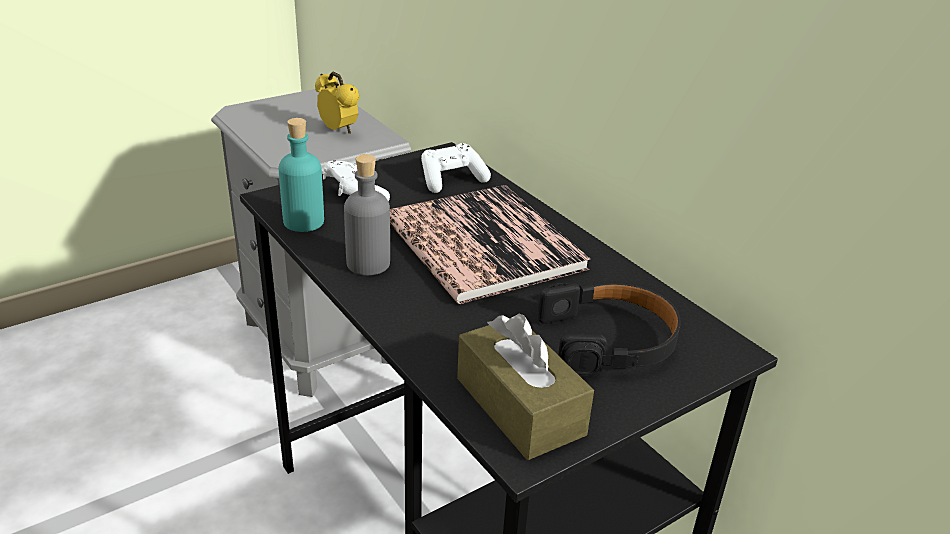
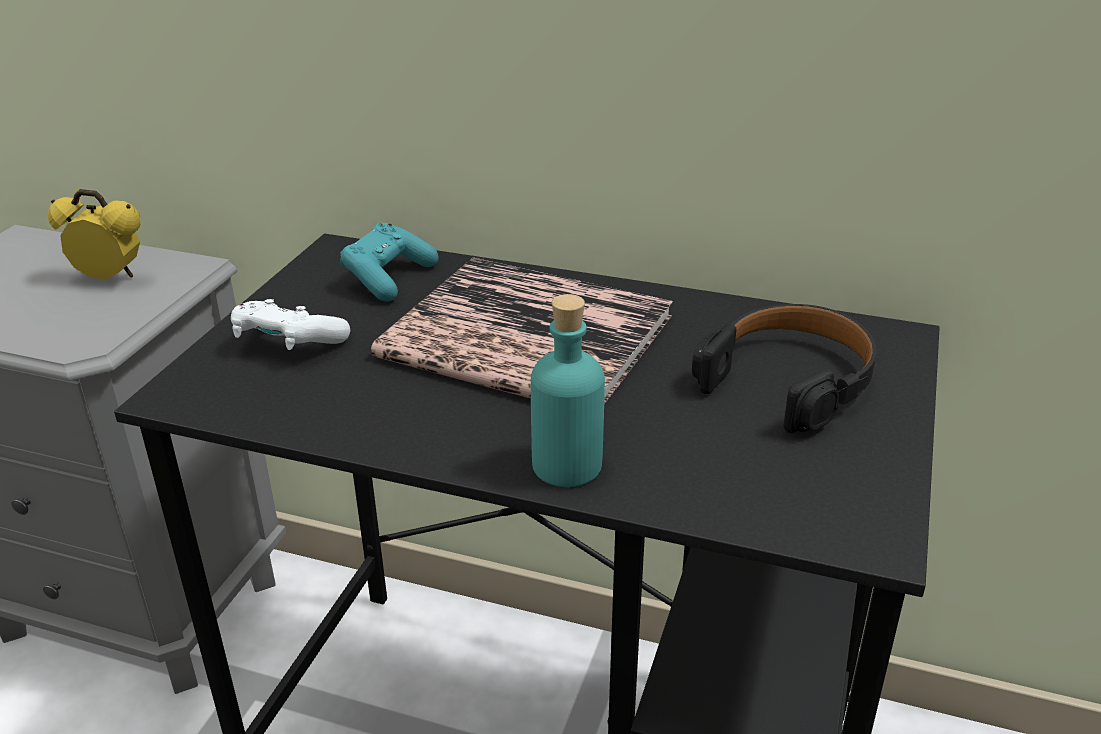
camera: 35 degrees left, 0 degrees up
turquoise bottle [278,118,324,232] -> turquoise bottle moved to [531,294,605,487]
grey bottle [344,154,390,275] -> none
white game controller [421,143,491,193] -> turquoise game controller [340,223,438,301]
brown tissue box [457,314,594,460] -> none

